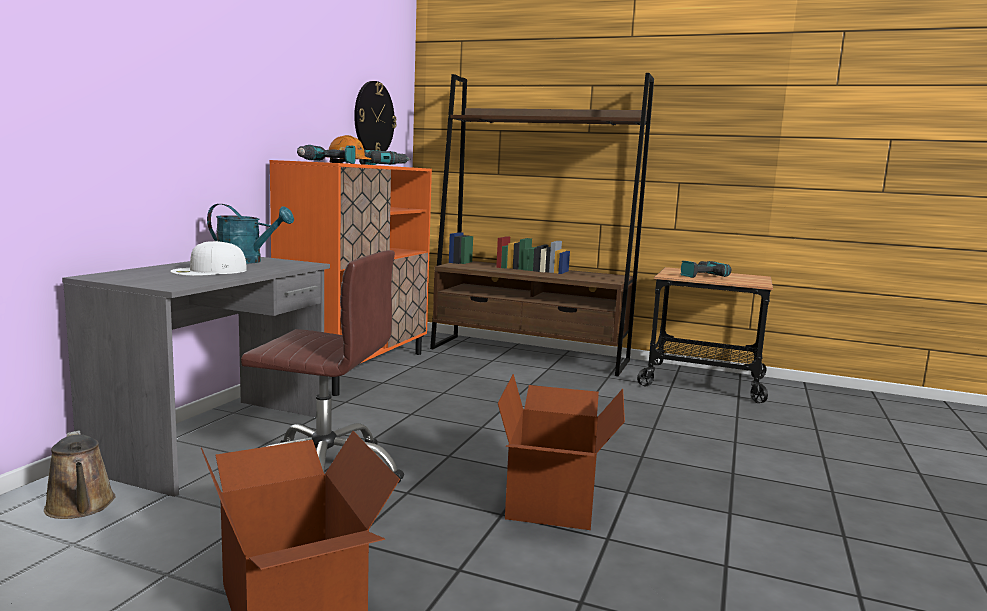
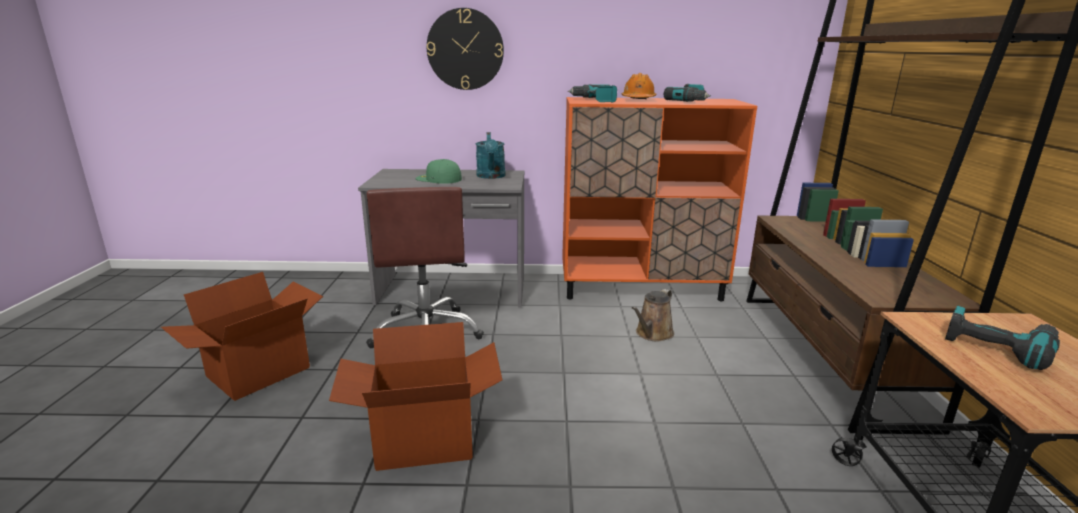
camera: 70 degrees right, 10 degrees up
brown watering can [44,430,115,519] -> brown watering can moved to [631,289,674,342]
white cap [170,241,247,276] -> green cap [416,159,462,184]
wall clock [354,81,396,151] -> wall clock moved to [427,8,504,90]

